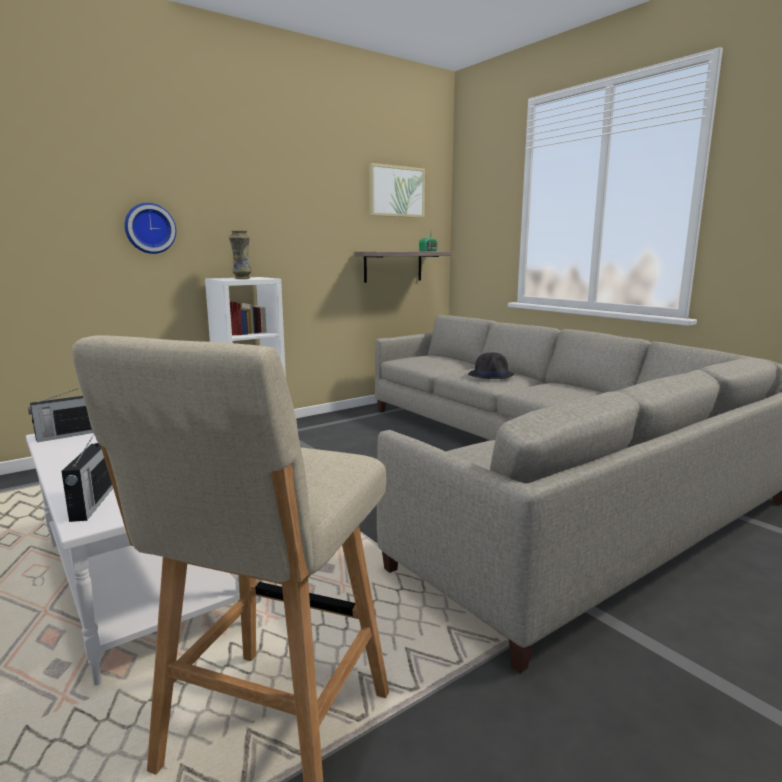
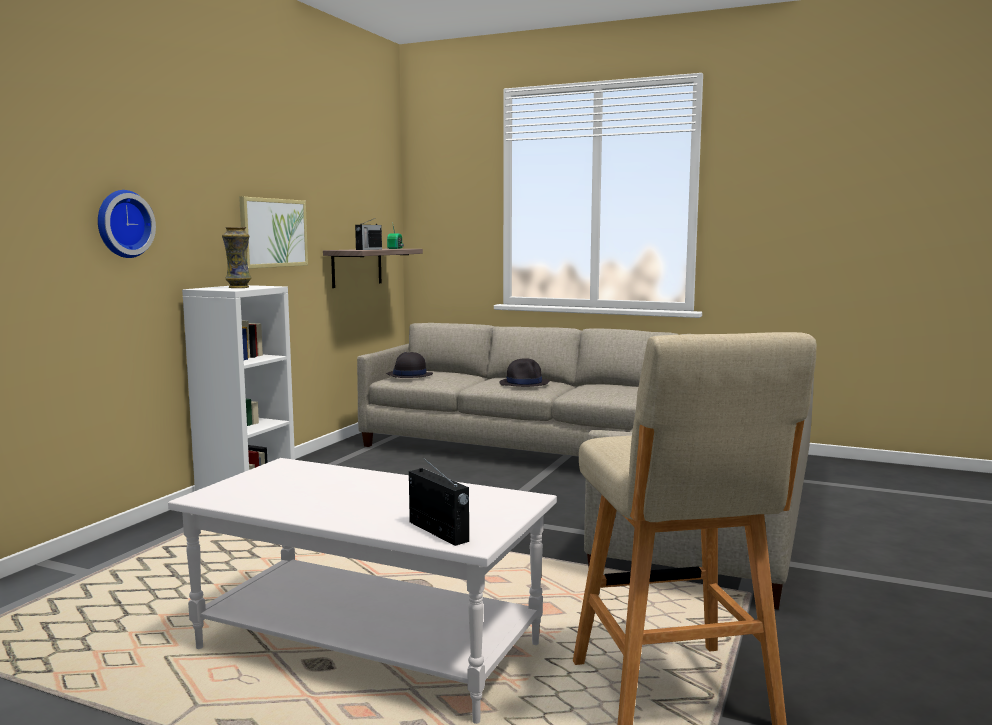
camera: 30 degrees left, 5 degrees down
radio [28,388,93,442] -> radio moved to [355,218,382,250]
picture [369,163,425,218] -> picture moved to [239,197,308,269]
none -> black hat [386,352,433,378]

